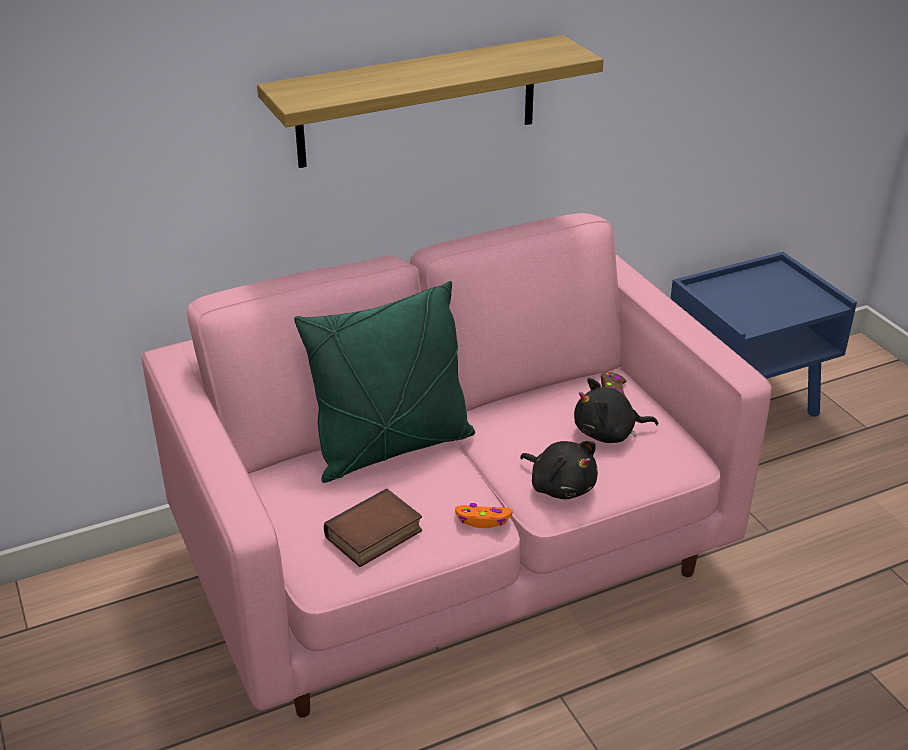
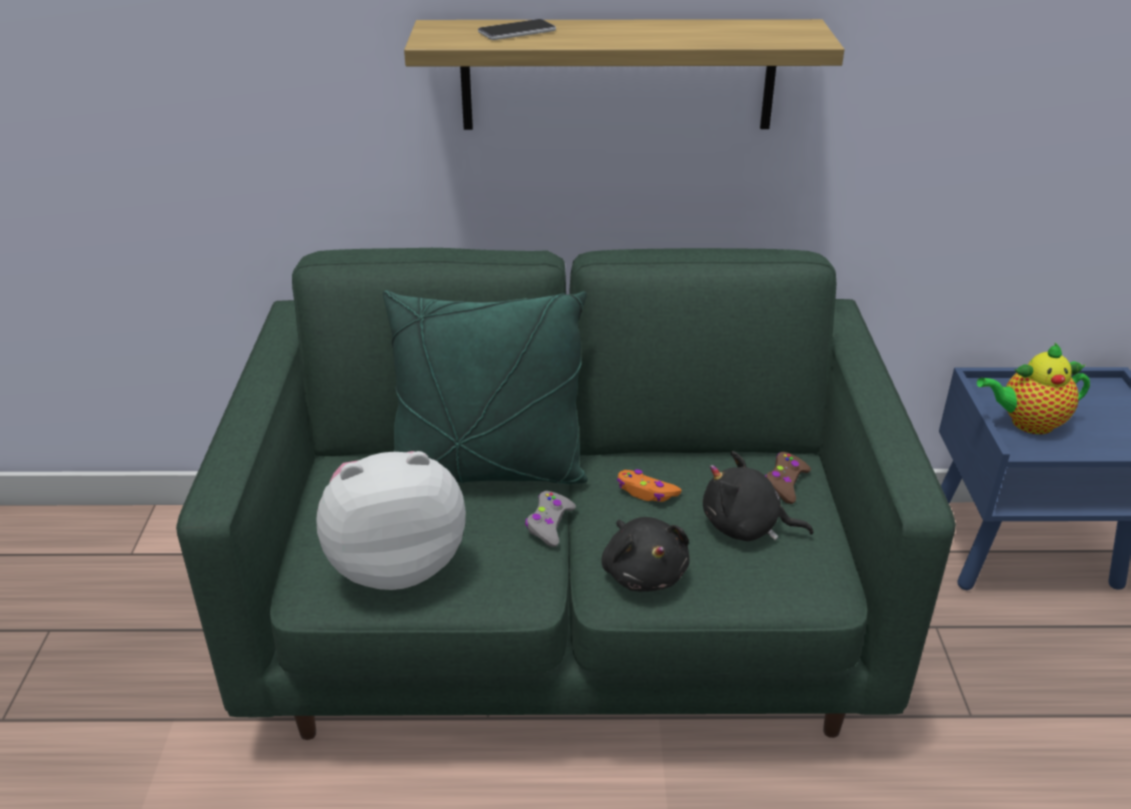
camera: 25 degrees right, 0 degrees up
pink sofa [141,213,772,718] -> green sofa [176,248,956,740]
book [324,488,422,567] -> plush toy [316,451,466,590]
orange game controller [455,503,513,528] -> orange game controller moved to [617,469,682,502]
none -> phone [478,19,556,40]
none -> grey game controller [525,491,576,547]
none -> teapot [977,343,1090,434]

